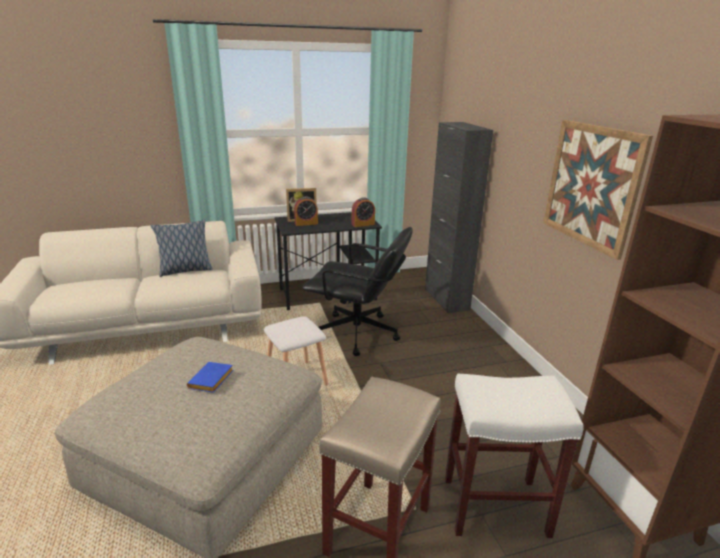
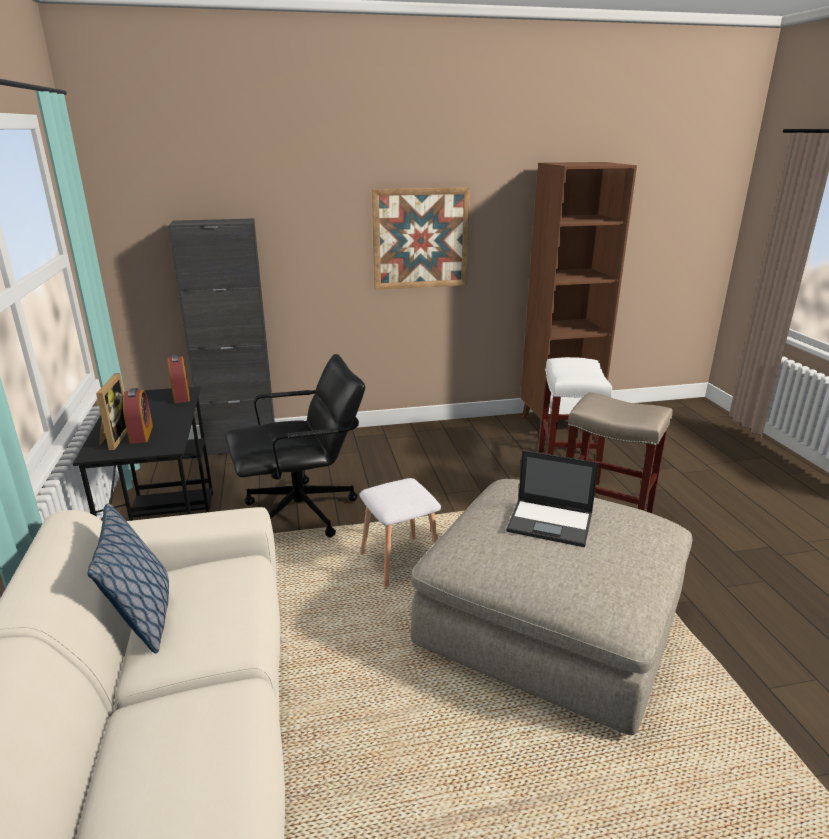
camera: 85 degrees left, 0 degrees up
blue book [187,362,234,393] -> laptop [506,450,599,547]
black office chair [302,227,413,356] -> black office chair turned 45 degrees clockwise [225,354,365,537]

